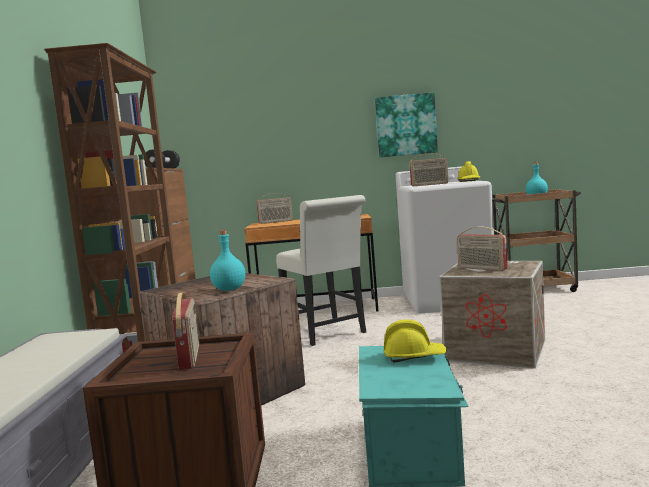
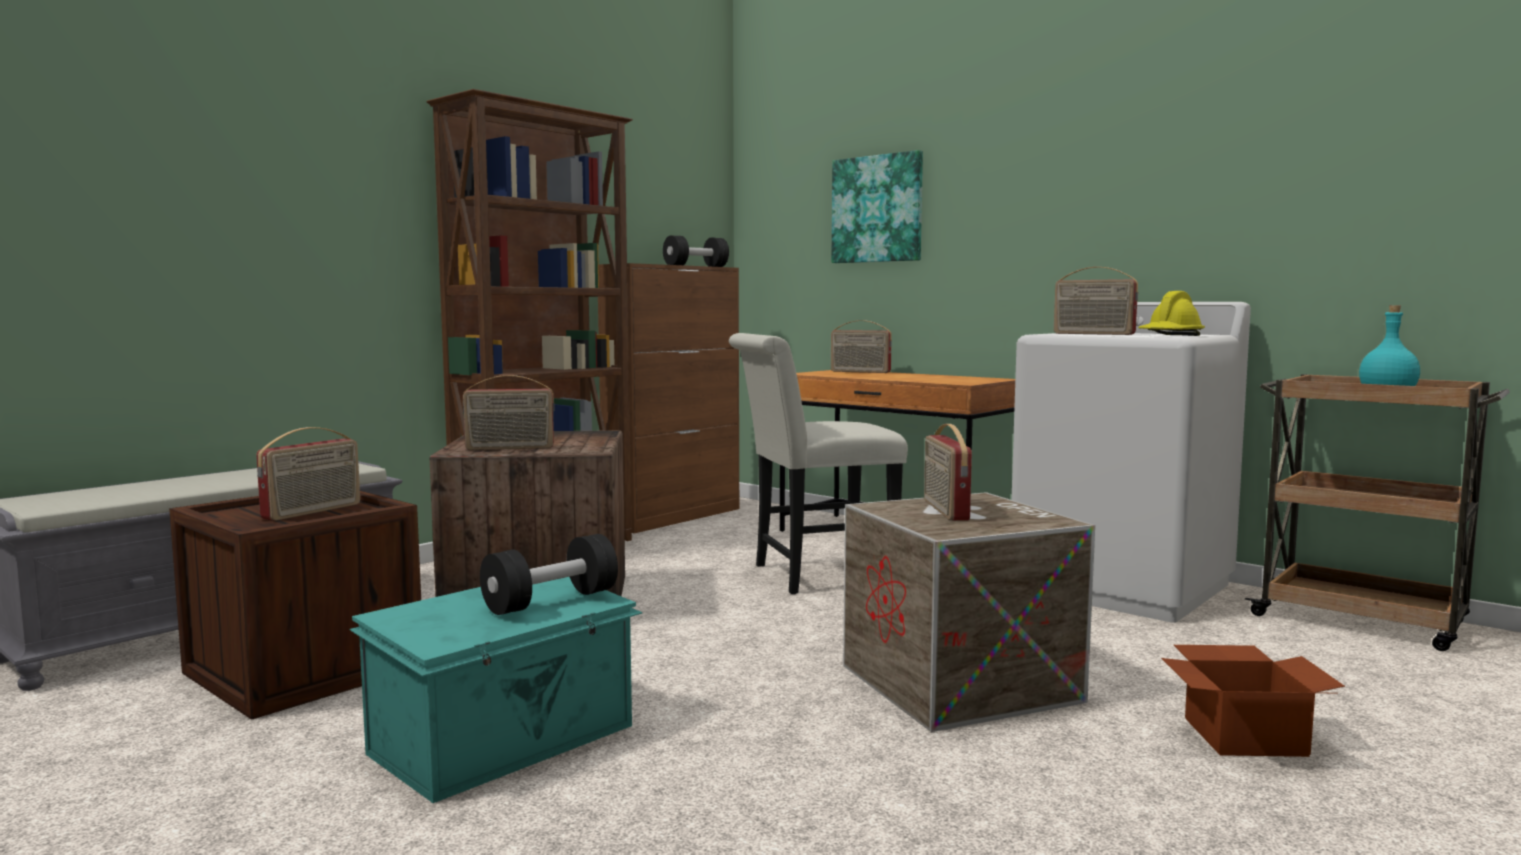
camera: 40 degrees right, 0 degrees up
turquoise bottle [210,230,245,291] -> radio [463,375,555,450]
white chair [276,195,366,346] -> white chair turned 60 degrees clockwise [729,333,908,594]
picture [375,92,438,157] -> picture moved to [831,150,923,263]
yellow hard hat [384,319,447,362] -> black dumbbell [480,534,618,615]
none -> cardboard box [1161,645,1345,757]

